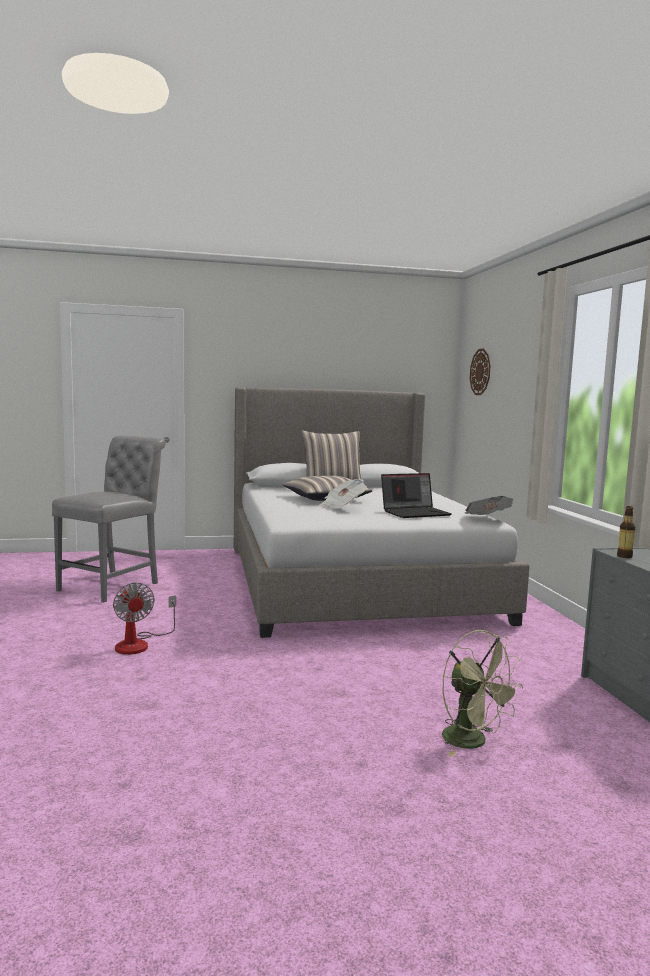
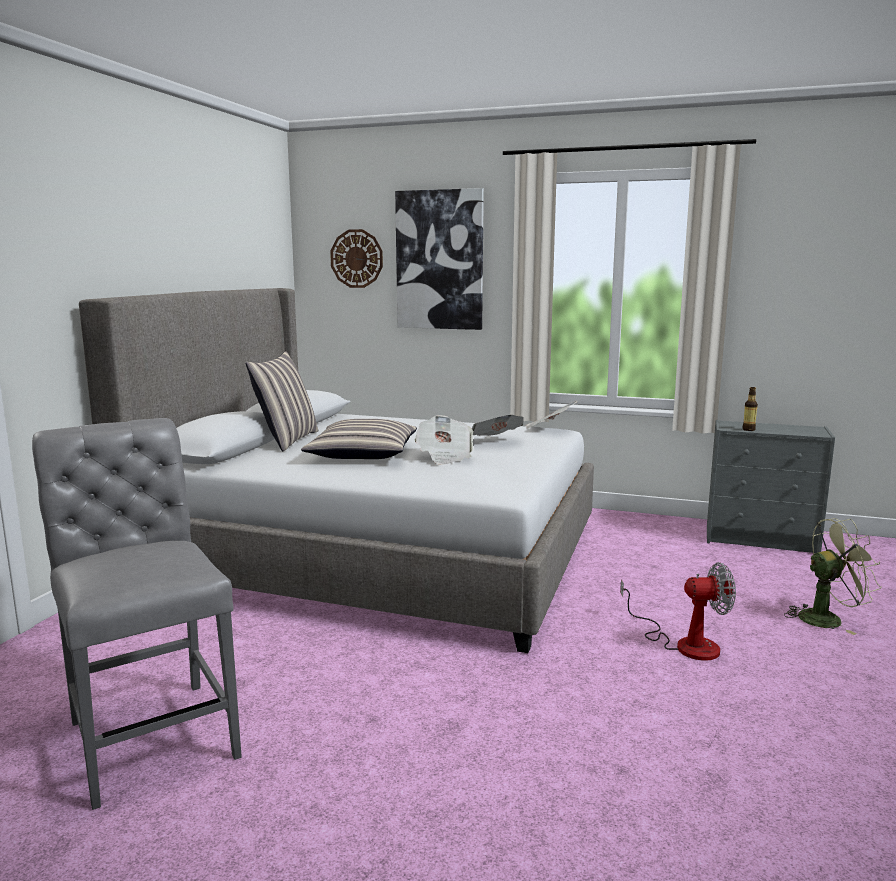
camera: 60 degrees left, 5 degrees up
fan [113,582,176,655] -> fan moved to [620,562,736,661]
laptop [381,473,452,518] -> newspaper [472,415,524,436]
none -> picture [395,188,484,330]

